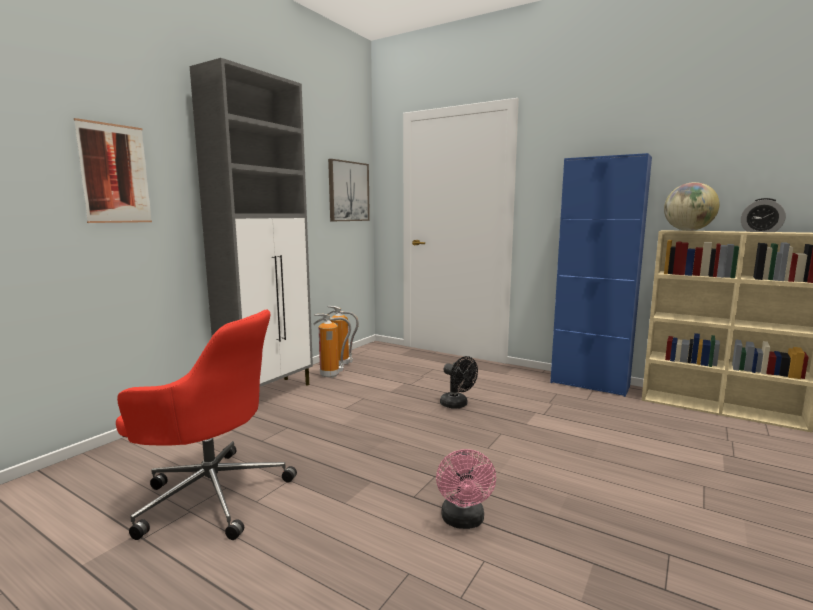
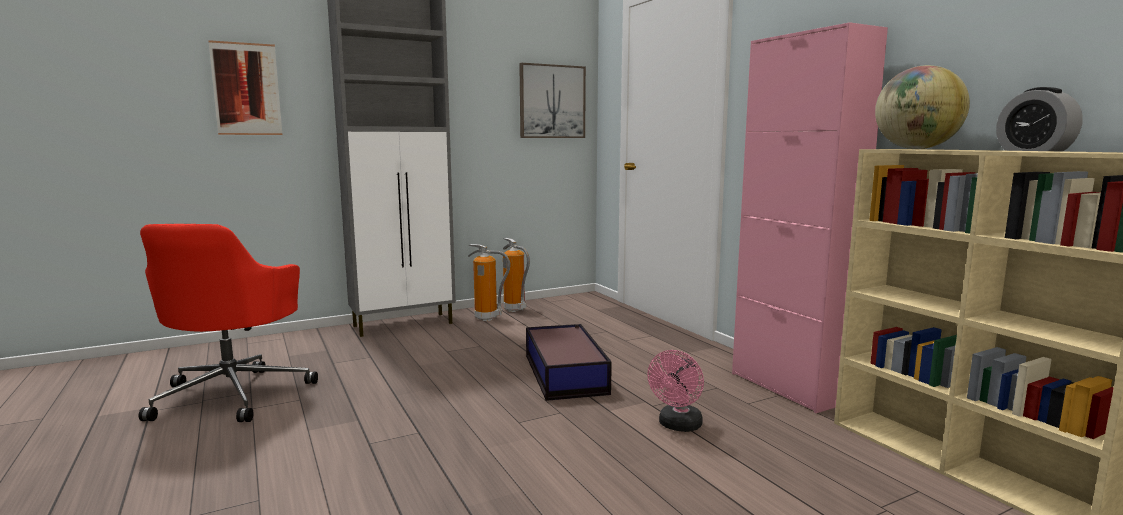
camera: 30 degrees right, 0 degrees up
red office chair [116,310,297,540] -> red office chair turned 45 degrees clockwise [139,224,318,422]
pink fan [436,449,496,529] -> pink fan moved to [647,350,704,432]
black fan [440,356,478,409] -> storage box [526,324,612,401]
blue cabinet [550,153,652,397] -> pink cabinet [732,22,888,413]

